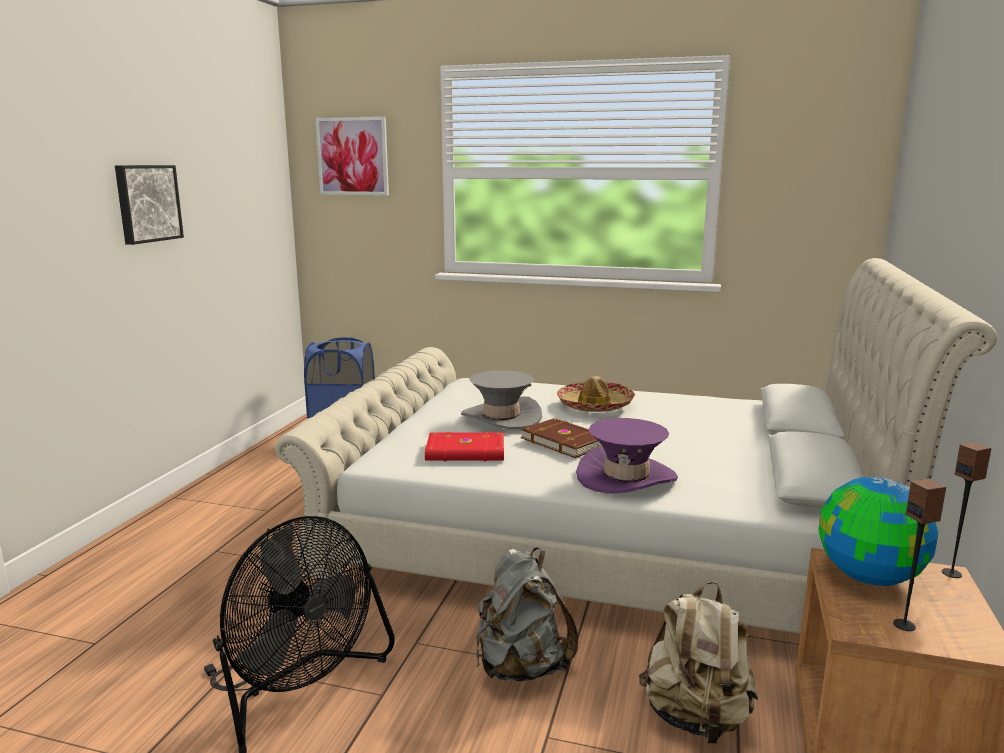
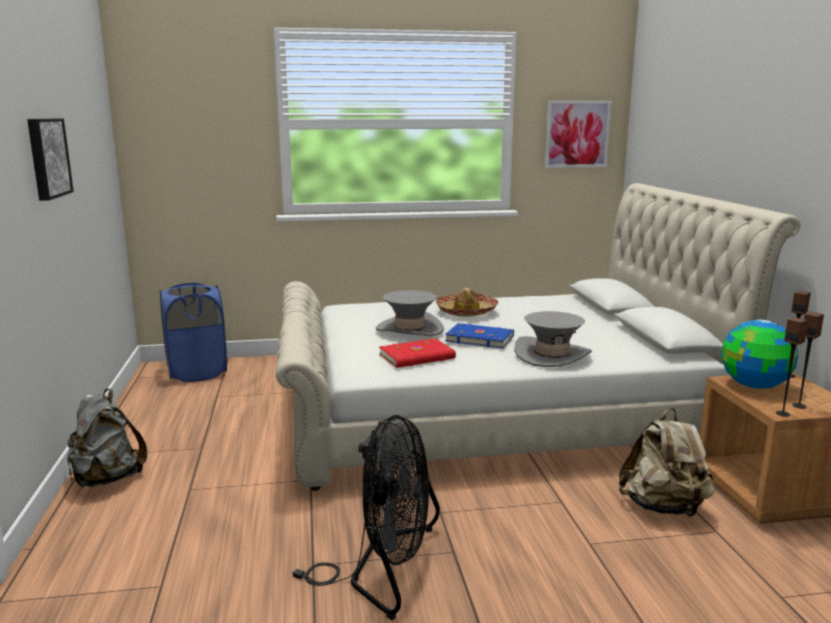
camera: 25 degrees left, 0 degrees up
picture [315,117,389,195] -> picture moved to [545,101,612,168]
grey backpack [476,548,578,681] -> grey backpack moved to [67,389,147,487]
brown book [521,418,603,458] -> blue book [445,323,514,349]
purple hat [576,418,678,494] -> grey hat [514,311,592,367]
none -> speaker [776,317,808,417]

